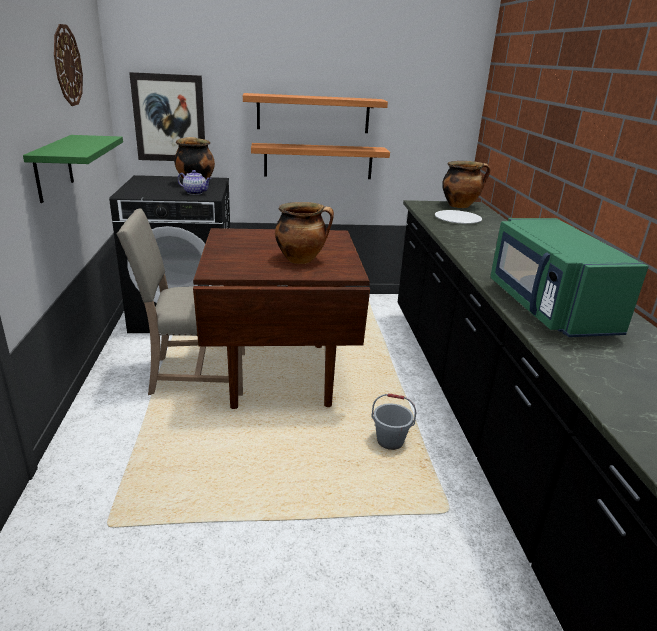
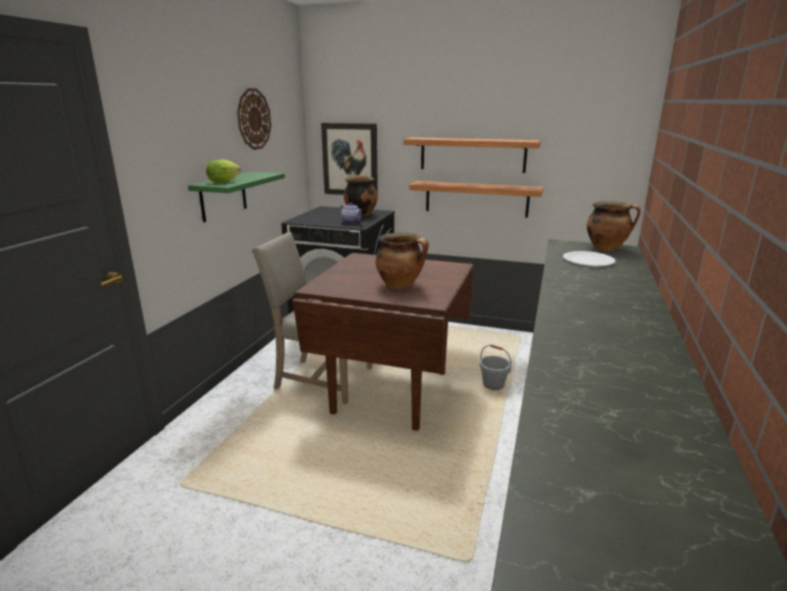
camera: 25 degrees right, 5 degrees down
grey bucket [371,393,416,450] -> grey bucket moved to [480,345,511,390]
green microwave [491,218,649,337] -> none
none -> lettuce [206,159,241,183]

